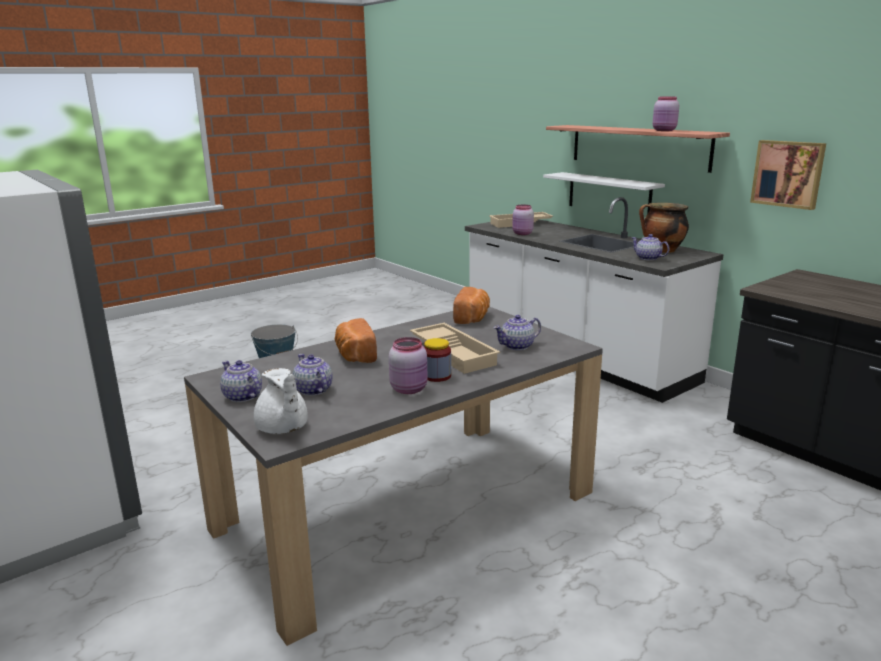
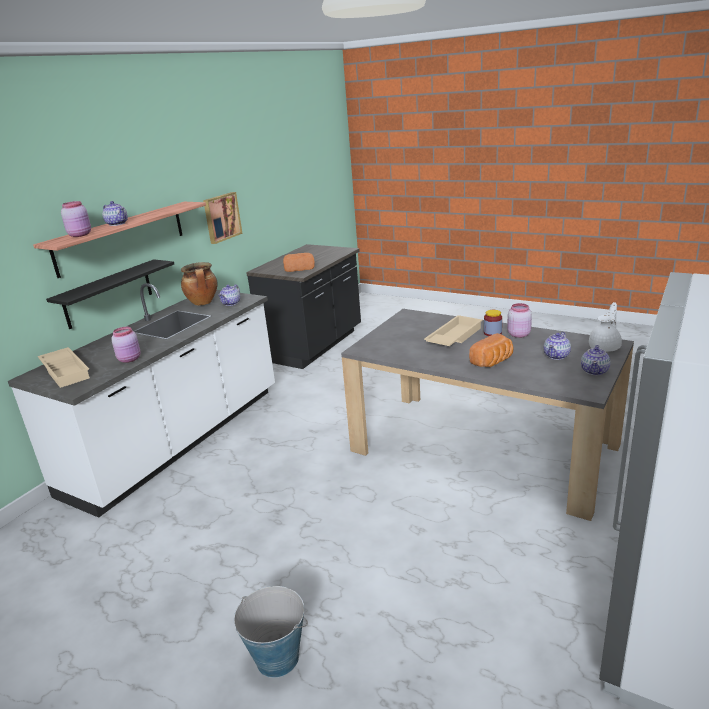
camera: 110 degrees left, 5 degrees up
bread [453,287,490,324] -> bread moved to [283,253,315,272]
teapot [493,315,541,350] -> teapot moved to [102,201,128,226]
white shelf [543,172,665,214] -> black shelf [46,259,174,329]
pink jar [653,96,679,131] -> pink jar moved to [61,201,91,237]

